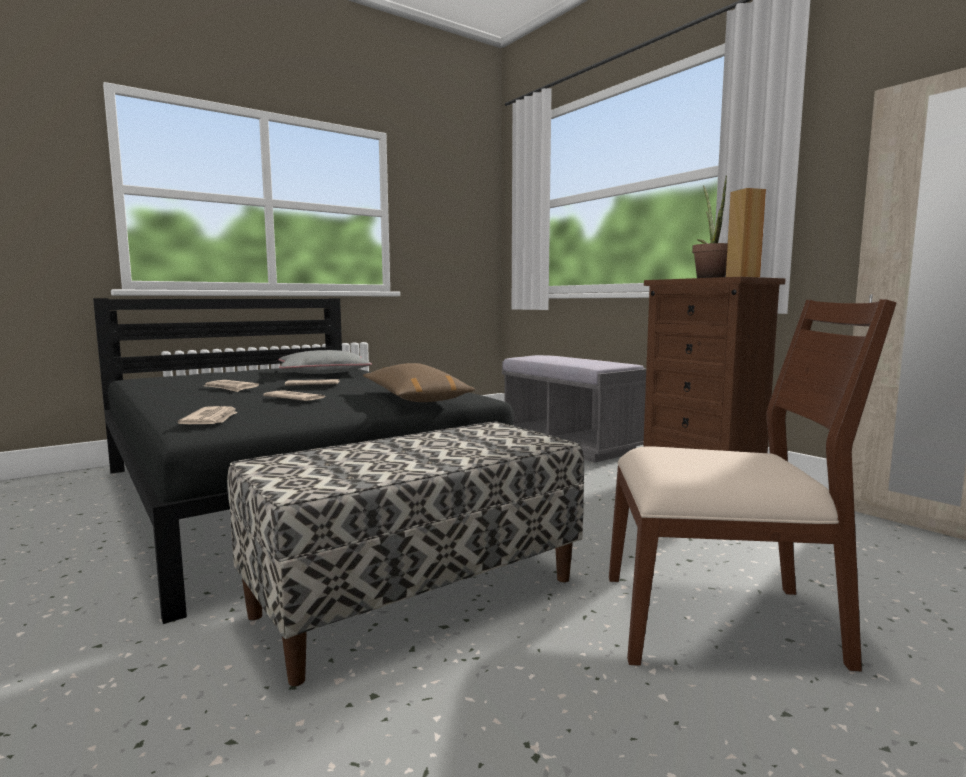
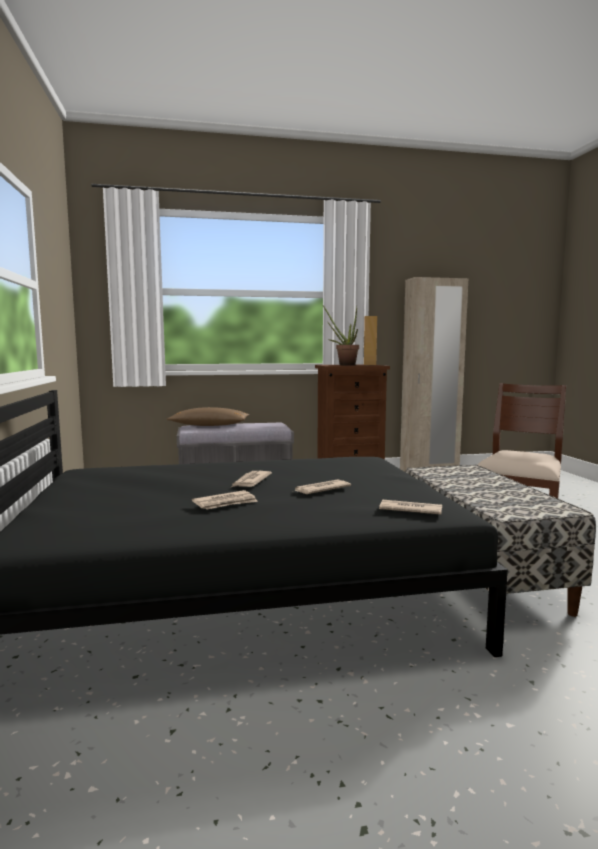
camera: 65 degrees left, 0 degrees up
grey pillow [278,350,372,374] -> none
brown pillow [363,363,475,402] -> brown pillow moved to [166,407,250,426]

